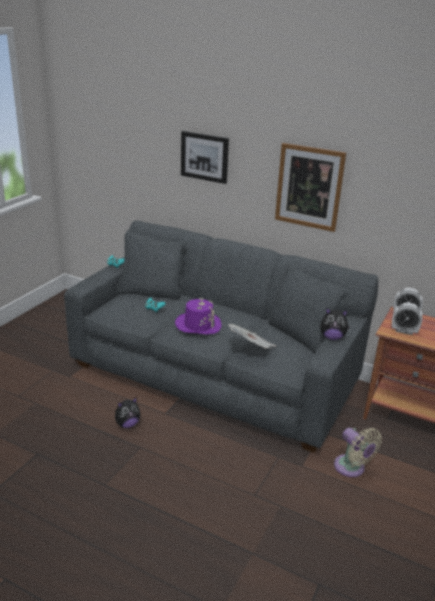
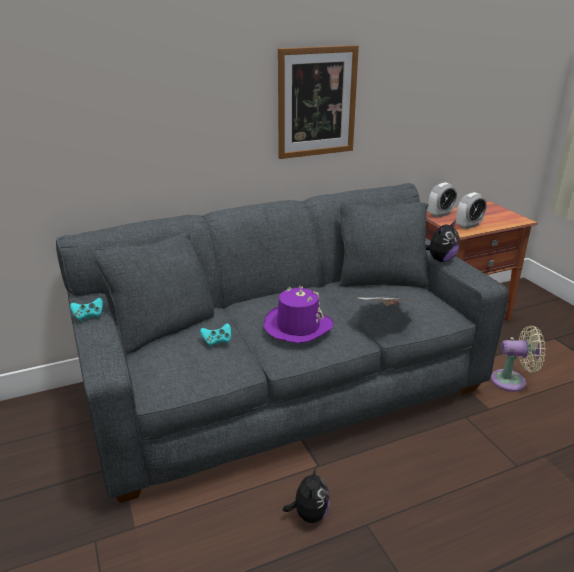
camera: 50 degrees left, 0 degrees up
picture [181,131,229,184] -> none

